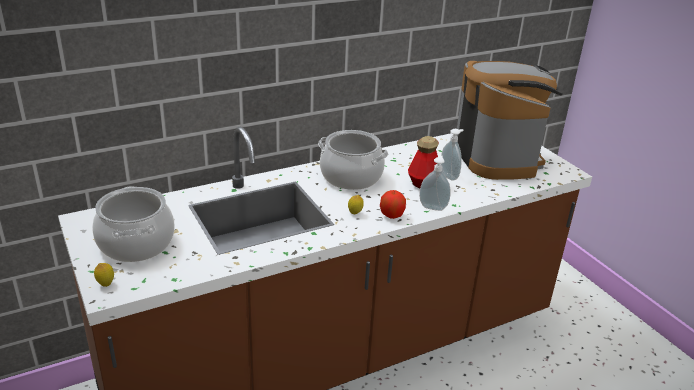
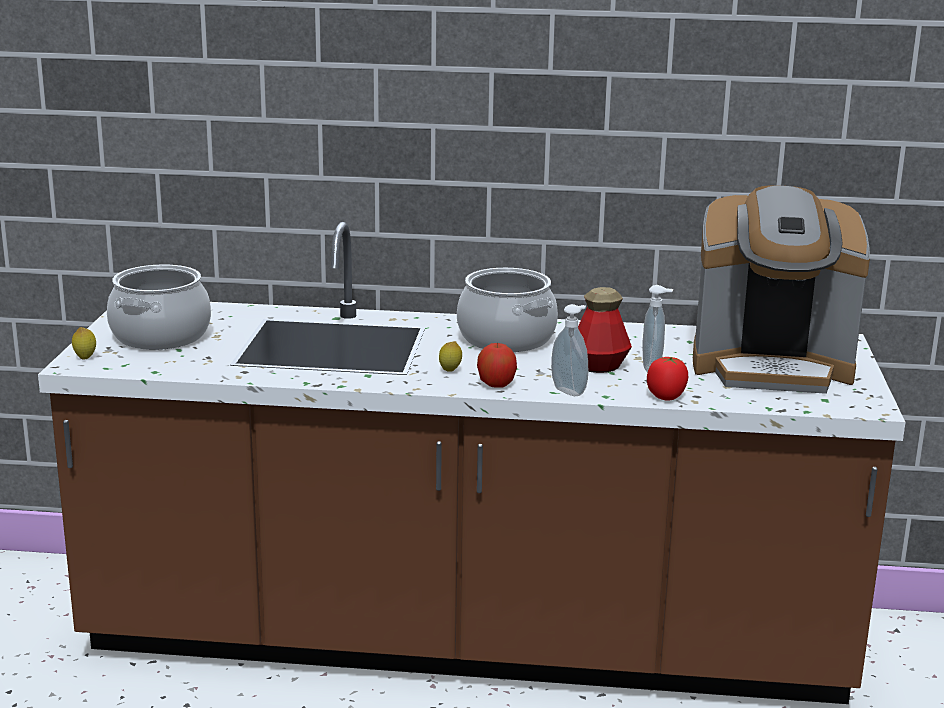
camera: 35 degrees right, 10 degrees down
coffee machine [456,61,563,180] -> coffee machine turned 75 degrees clockwise [693,185,870,394]
none -> tomato [647,357,688,401]

